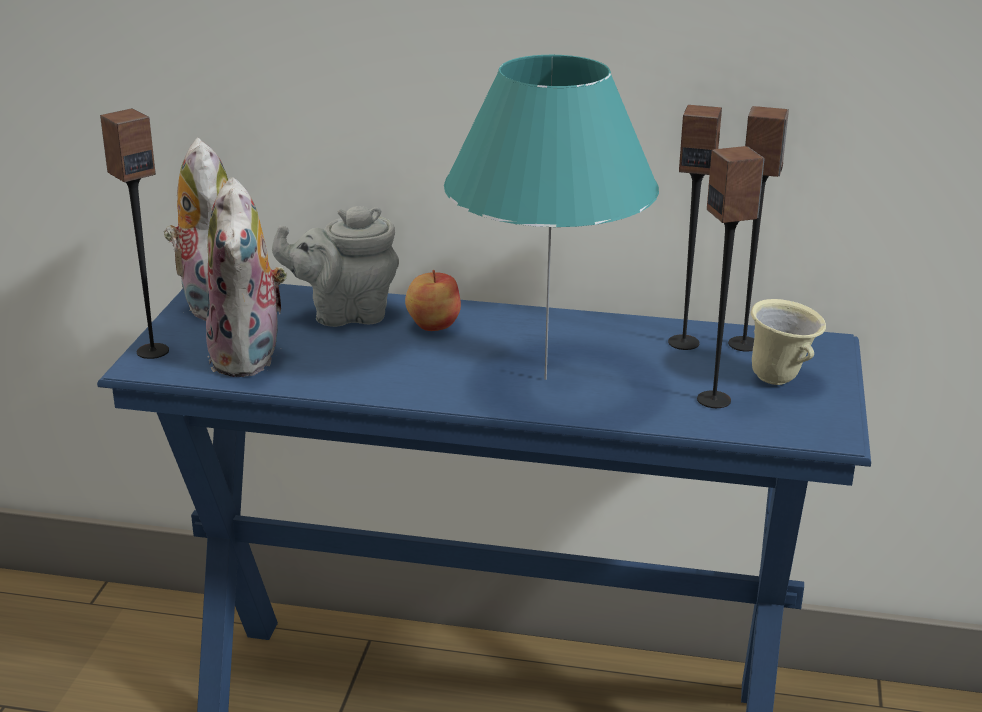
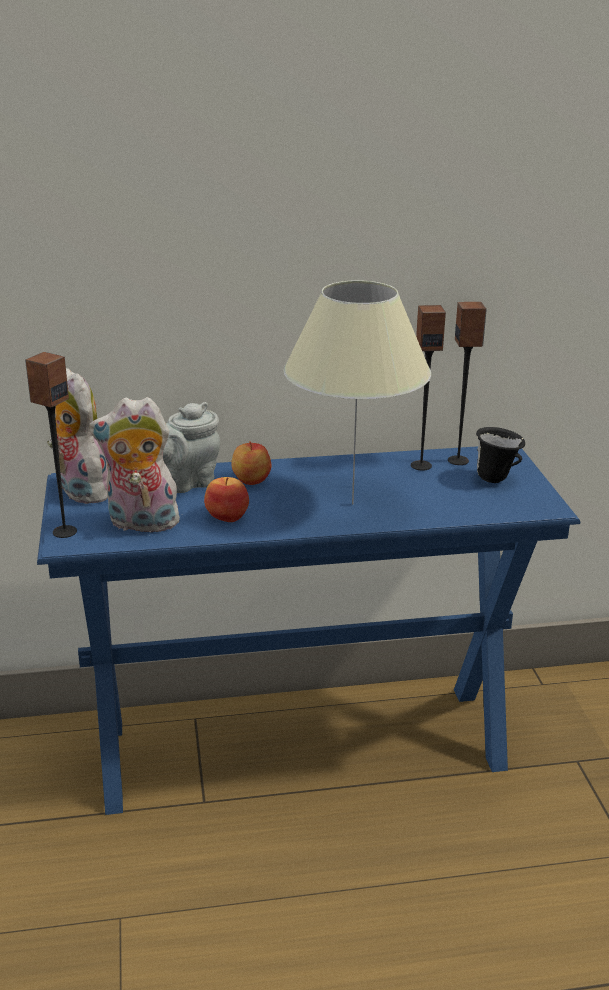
camera: 20 degrees left, 0 degrees up
plush toy [206,177,287,377] -> plush toy turned 120 degrees clockwise [89,397,182,532]
turquoise table lamp [444,55,659,380] -> beige table lamp [283,280,431,504]
speaker [697,146,765,408] -> none
beige mug [751,299,826,385] -> black mug [476,427,525,483]
none -> apple [204,477,249,522]

